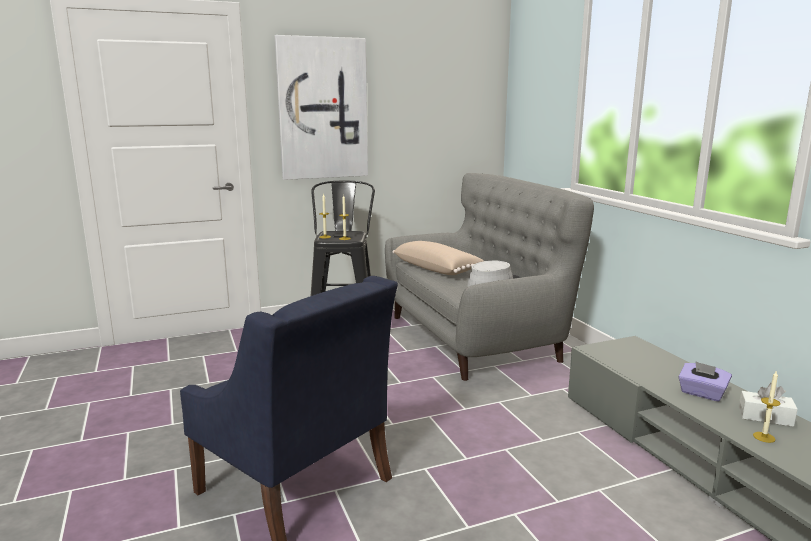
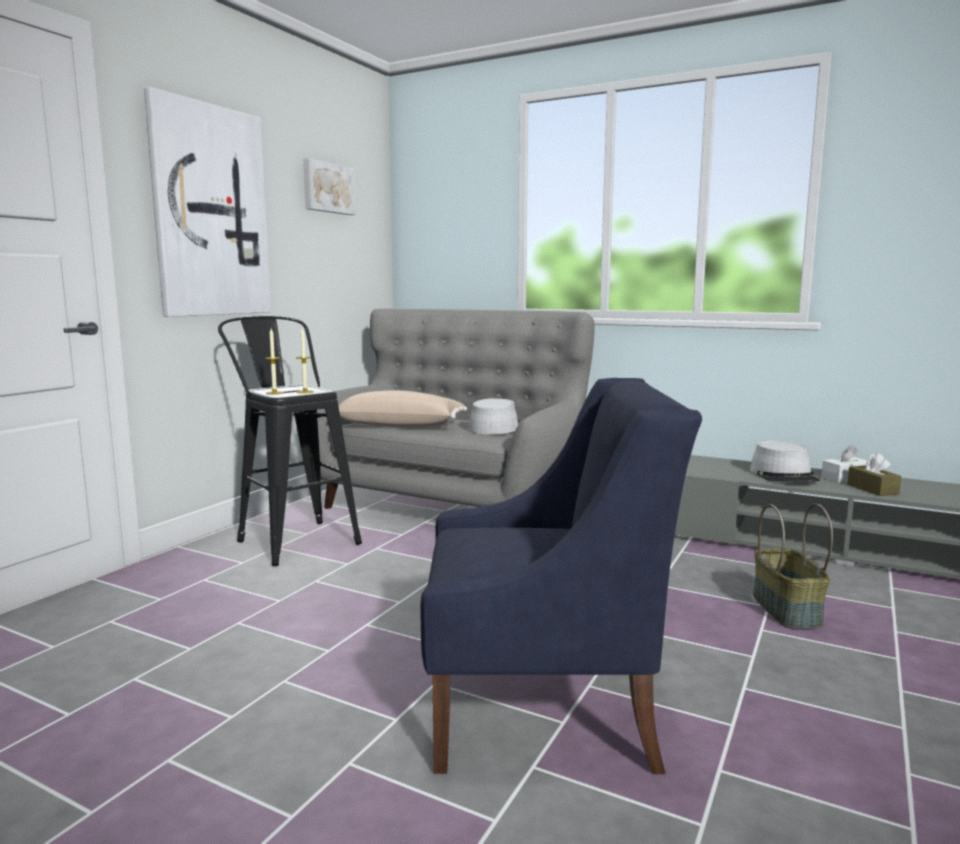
camera: 40 degrees left, 5 degrees down
purple tissue box [678,361,732,402] -> grey hat [750,441,820,482]
candle [753,371,780,443] -> brown tissue box [848,453,901,496]
none -> picture [303,158,356,215]
none -> basket [753,504,833,629]

